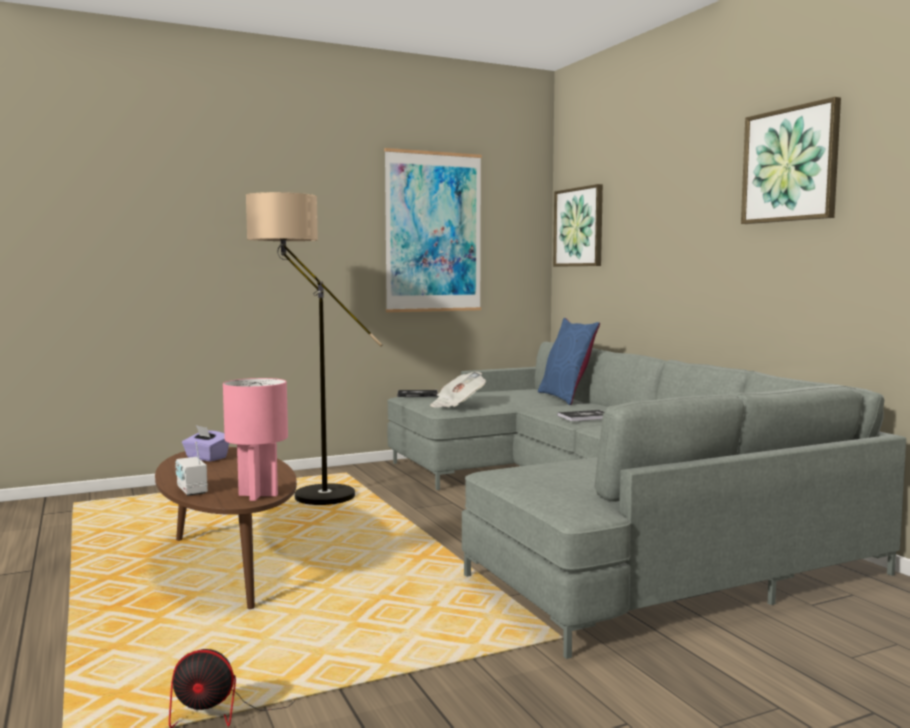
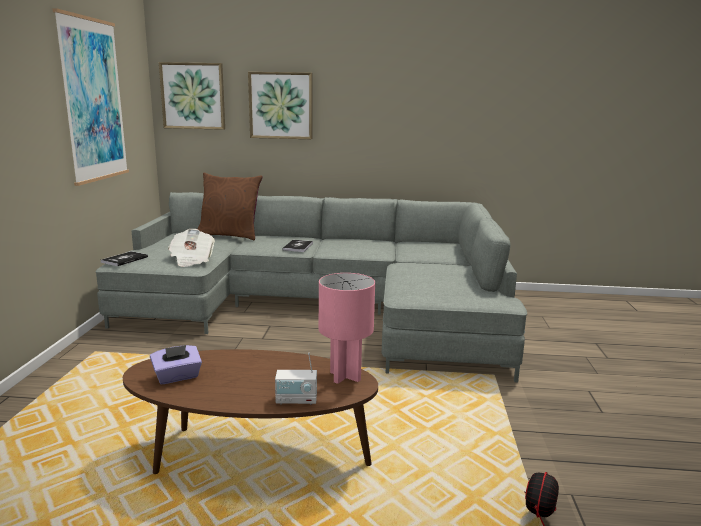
camera: 60 degrees left, 10 degrees up
floor lamp [246,192,382,505] -> none
blue pillow [538,318,600,405] -> brown pillow [197,173,263,240]
picture [741,97,841,224] -> picture moved to [248,72,313,139]

